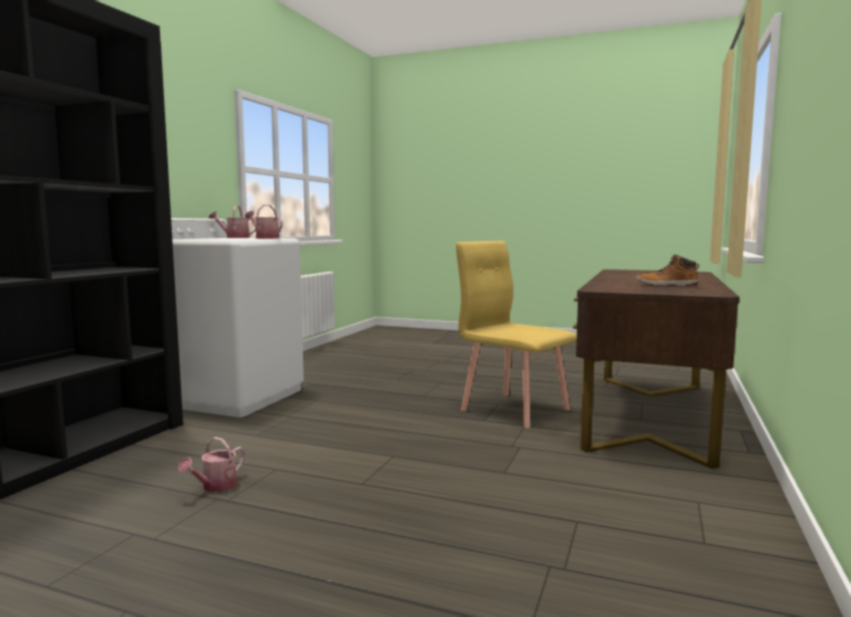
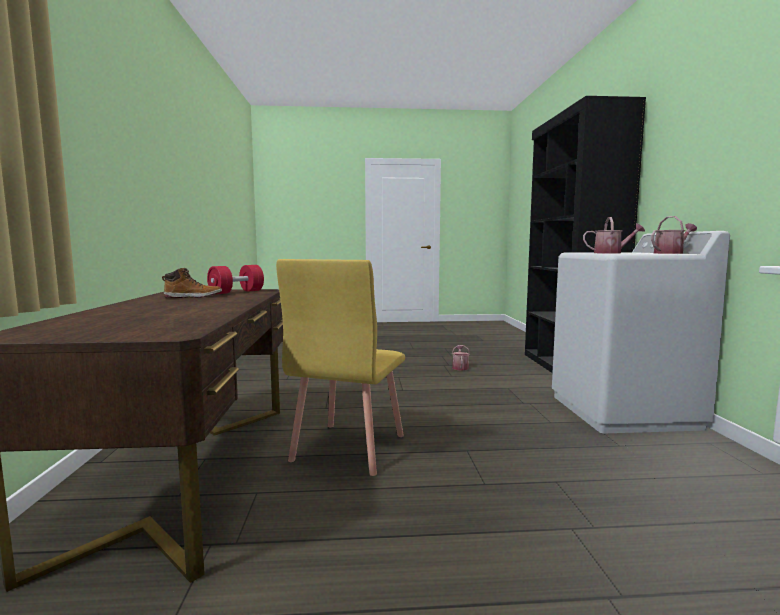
camera: 155 degrees right, 0 degrees up
yellow chair [456,241,577,428] -> yellow chair turned 90 degrees clockwise [276,259,405,476]
none -> red dumbbell [207,265,264,294]

